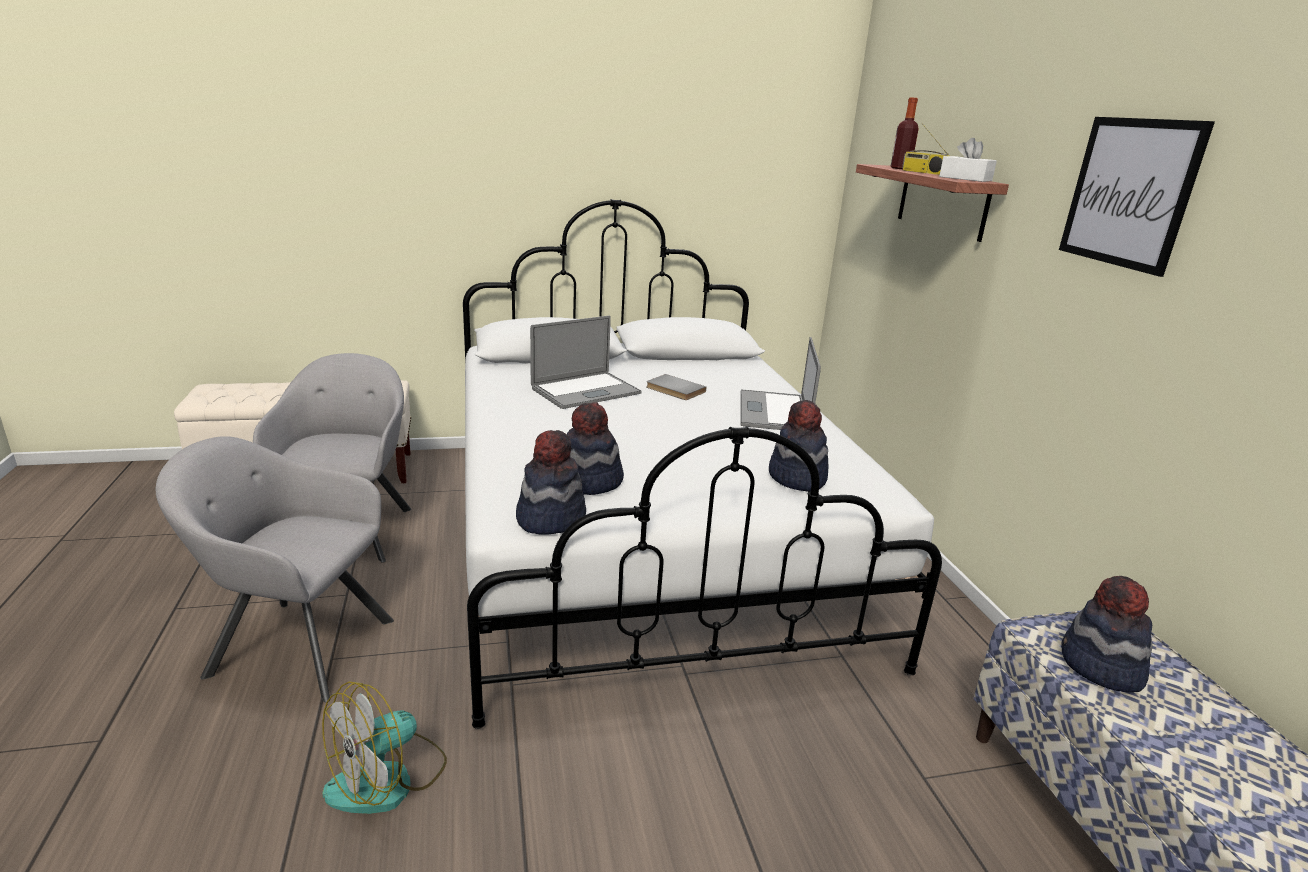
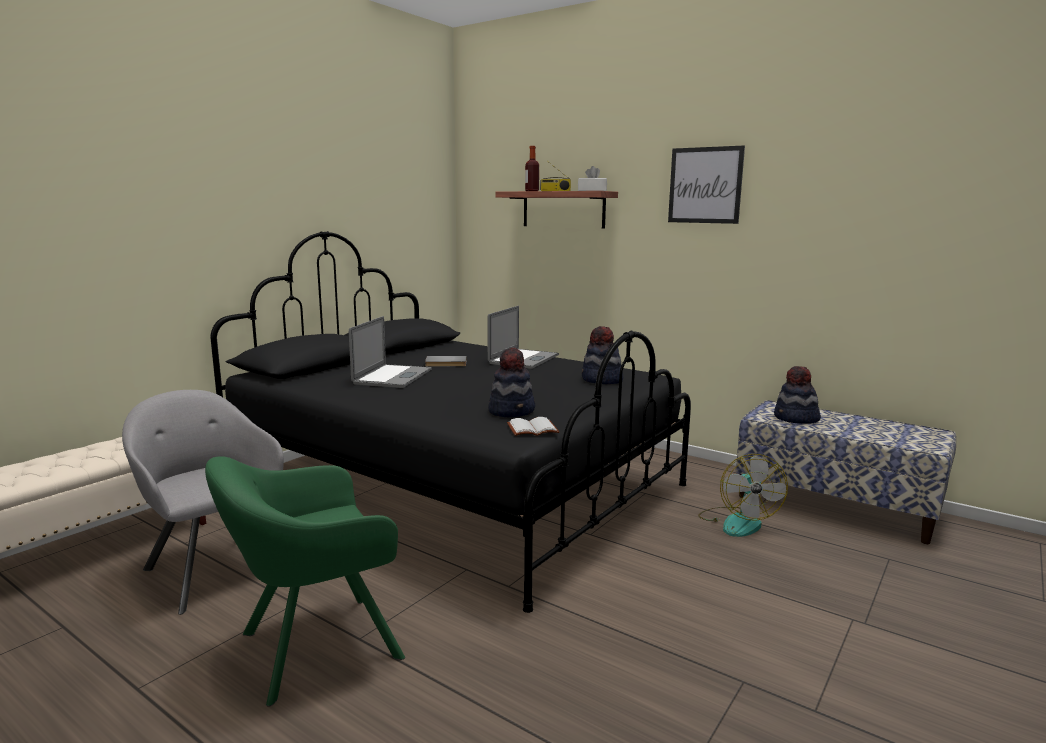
camera: 40 degrees left, 10 degrees down
grey armchair [156,436,394,702] -> green armchair [205,456,405,707]
fan [322,682,447,814] -> fan moved to [698,454,788,537]
white bed [463,199,942,729] -> black bed [211,231,691,613]
hat [516,430,586,535] -> white book [507,417,559,436]
laptop [741,337,821,430] -> laptop turned 120 degrees counterclockwise [488,306,559,369]

